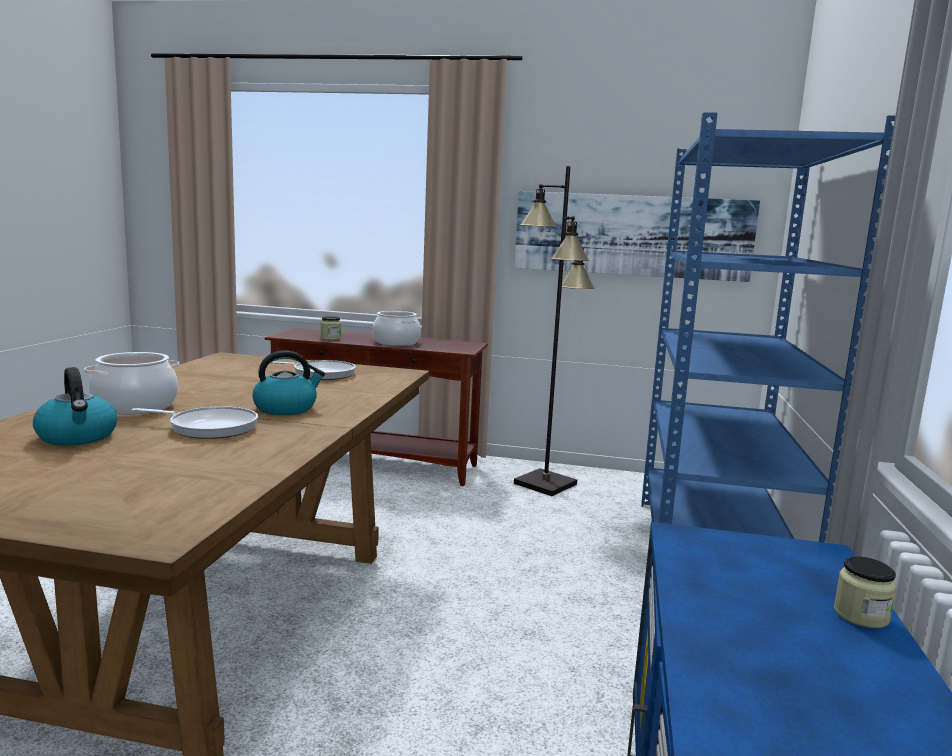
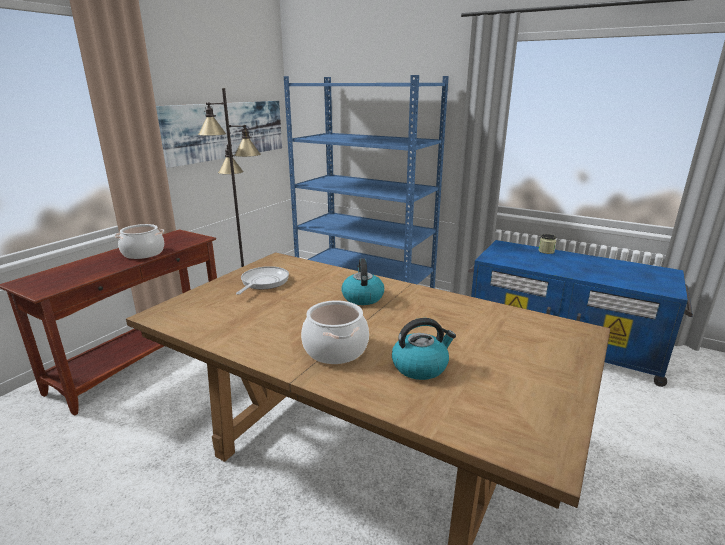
camera: 70 degrees left, 10 degrees up
frying pan [131,406,258,439] -> none
jar [321,316,341,340] -> none

